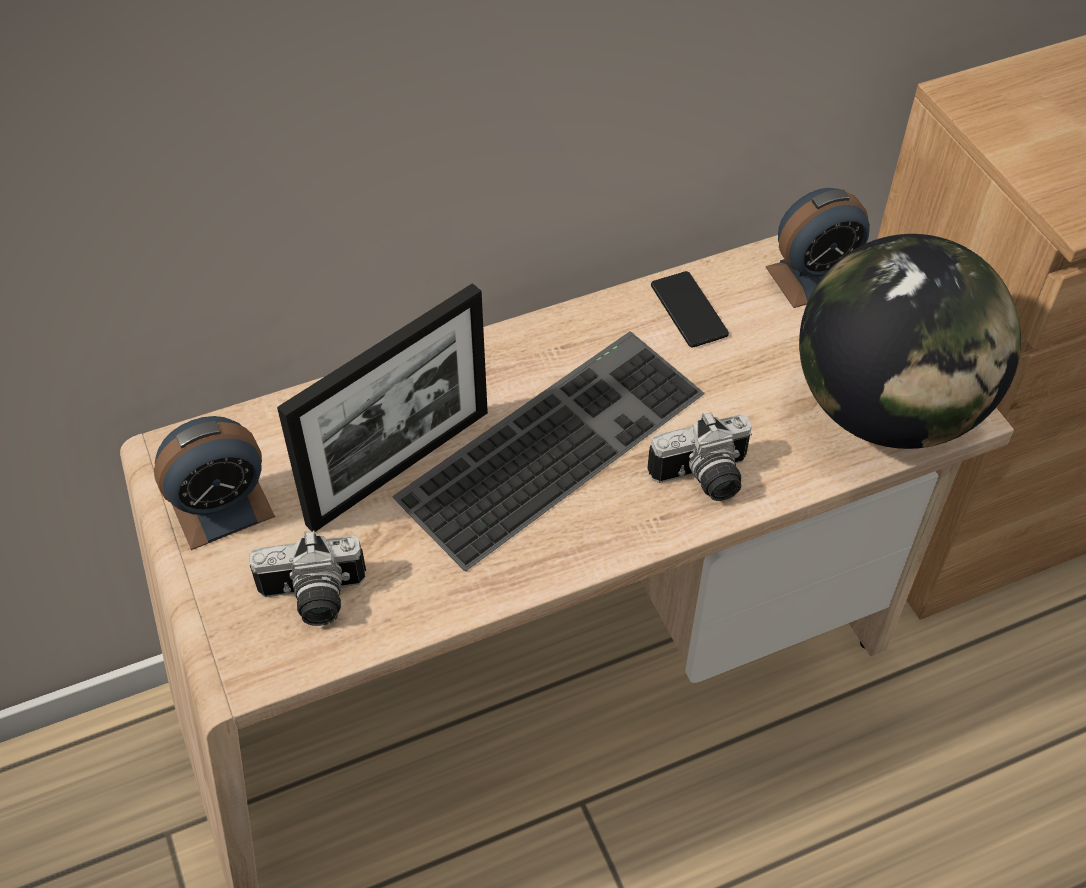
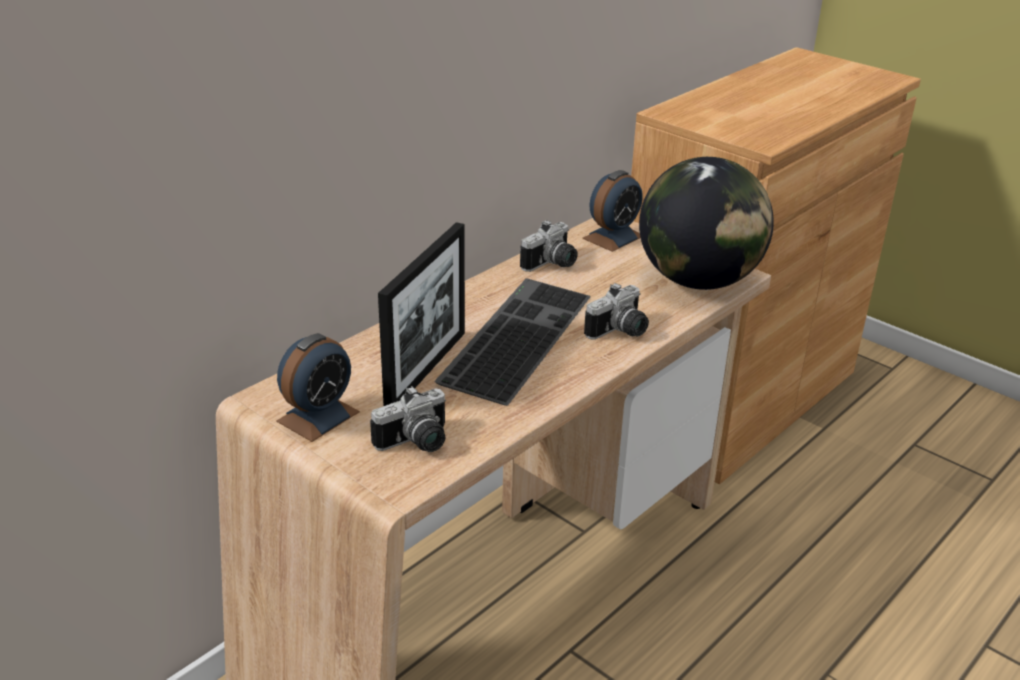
camera: 25 degrees left, 20 degrees down
phone [651,271,729,348] -> camera [520,220,578,272]

